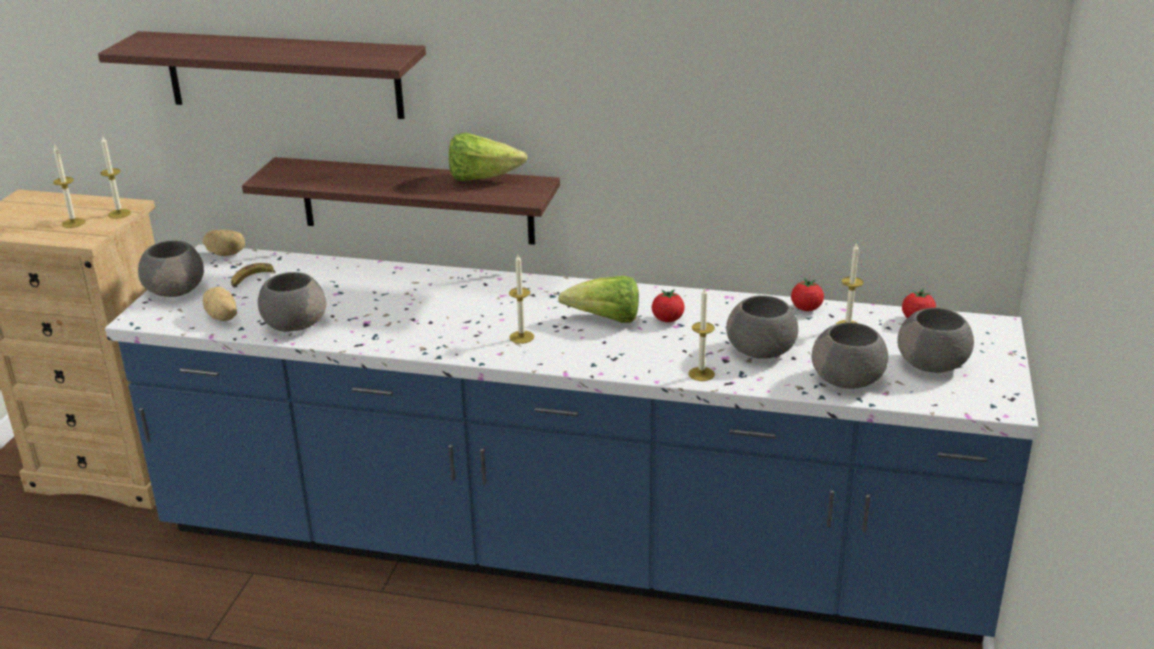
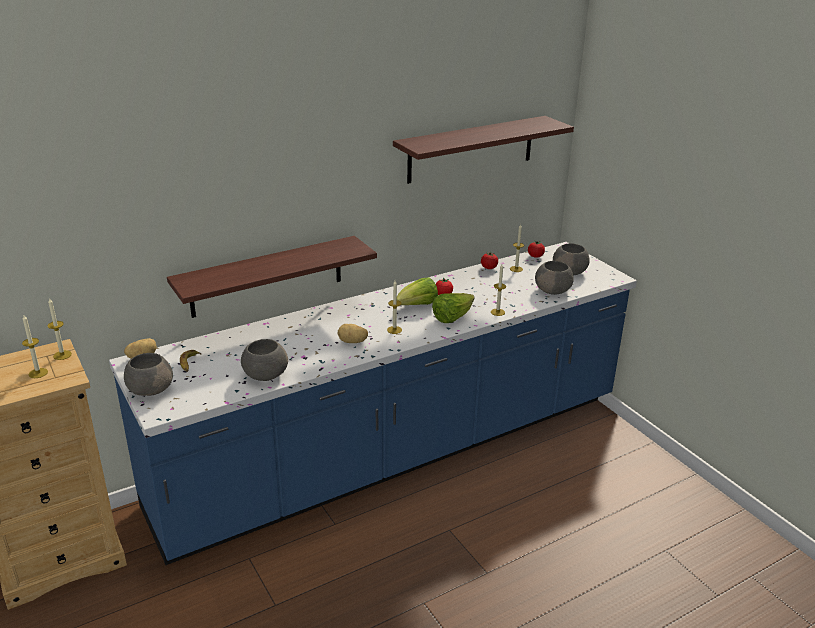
camera: 45 degrees left, 0 degrees up
shelf [98,31,426,119] -> shelf moved to [393,116,574,184]
potato [203,287,237,321] -> potato moved to [337,324,368,343]
lettuce [449,133,527,181] -> lettuce moved to [432,293,474,323]
grey bowl [726,296,798,359] -> none

